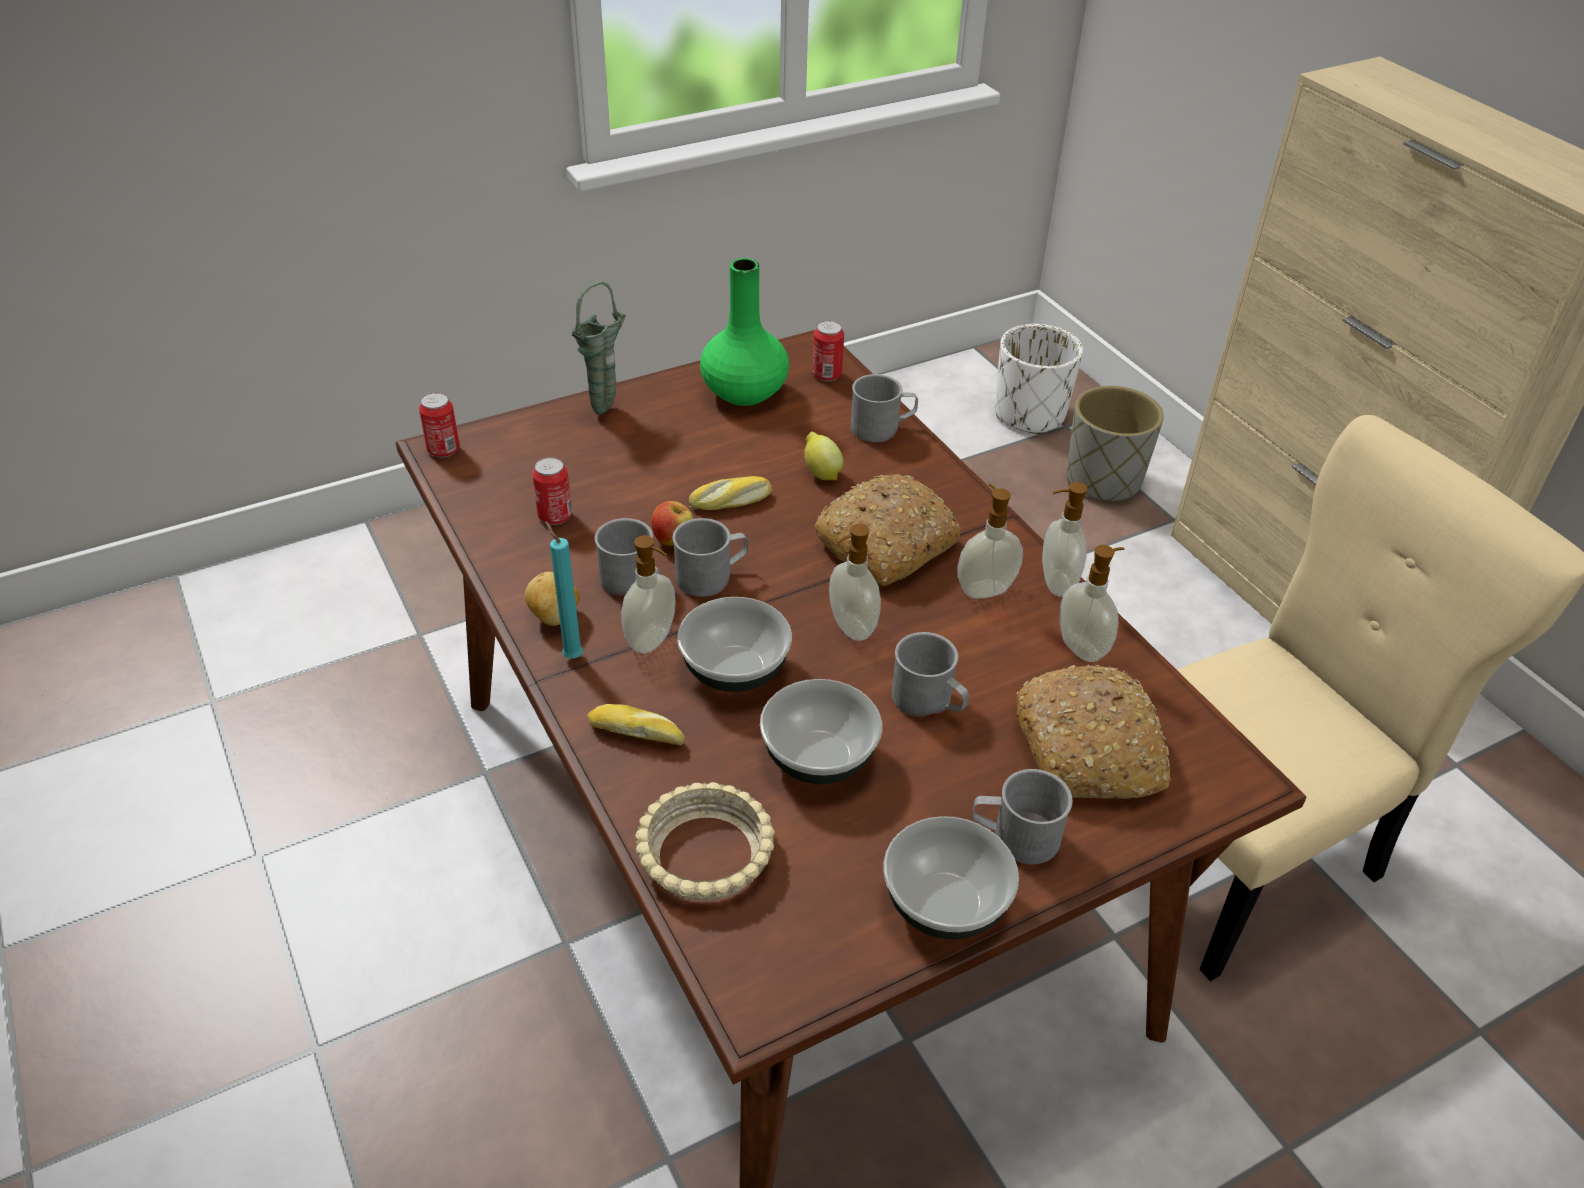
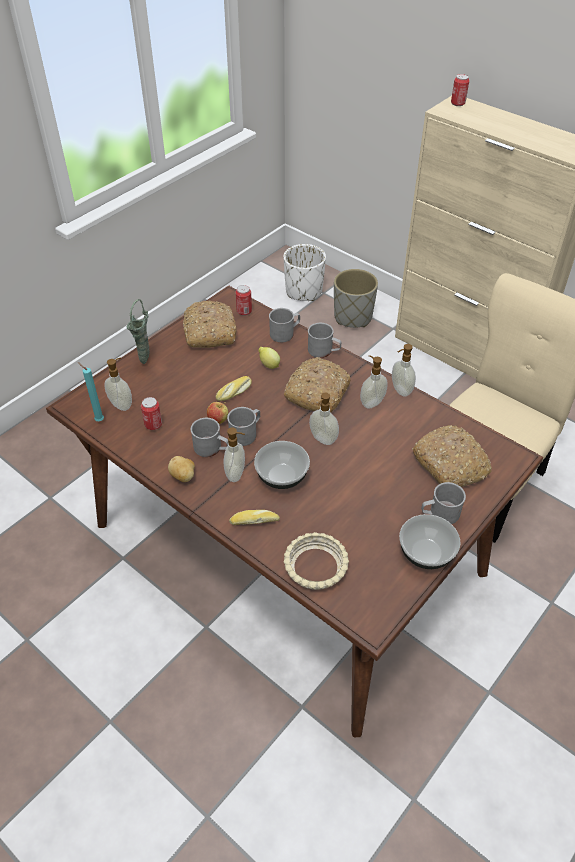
camera: 20 degrees left, 5 degrees up
can [419,393,460,458] -> can moved to [451,74,469,106]
turquoise candle [545,521,583,659] -> turquoise candle moved to [78,362,104,421]
green vase [700,258,789,406] -> bread [183,301,237,348]
bowl [760,679,882,784] -> none
grey mug [892,632,969,718] -> grey mug moved to [308,323,341,358]
soap dispenser [1059,545,1124,662] -> soap dispenser moved to [104,358,132,411]

